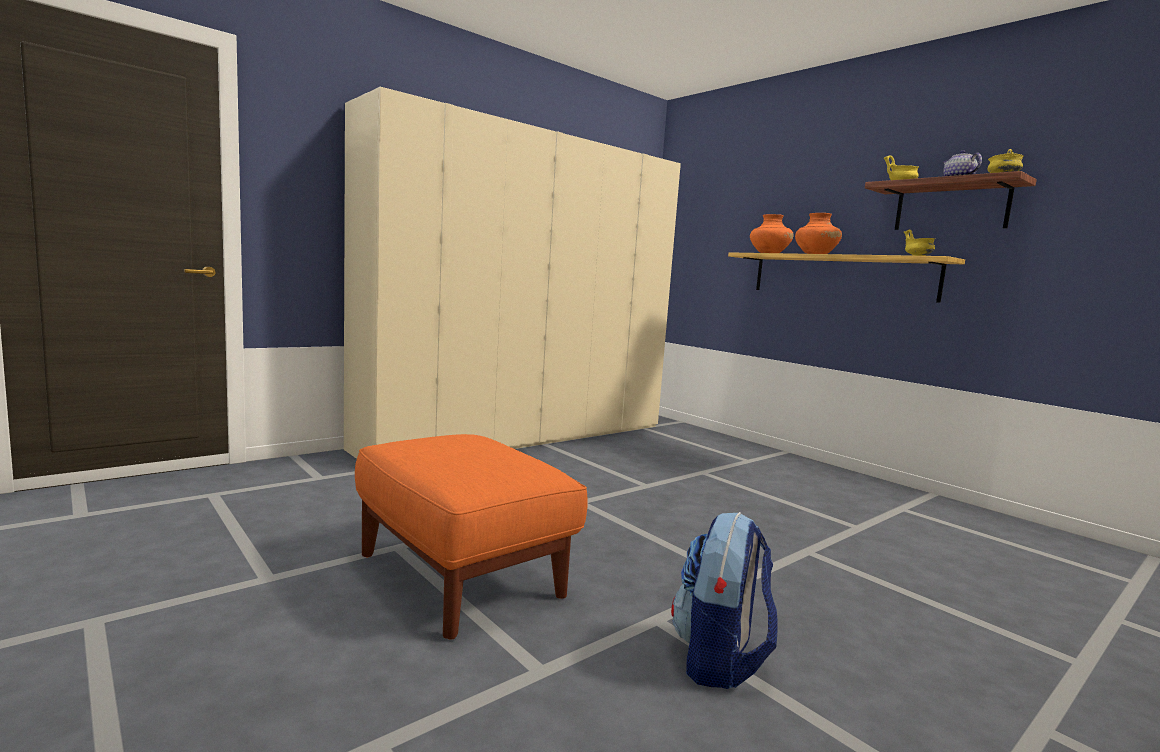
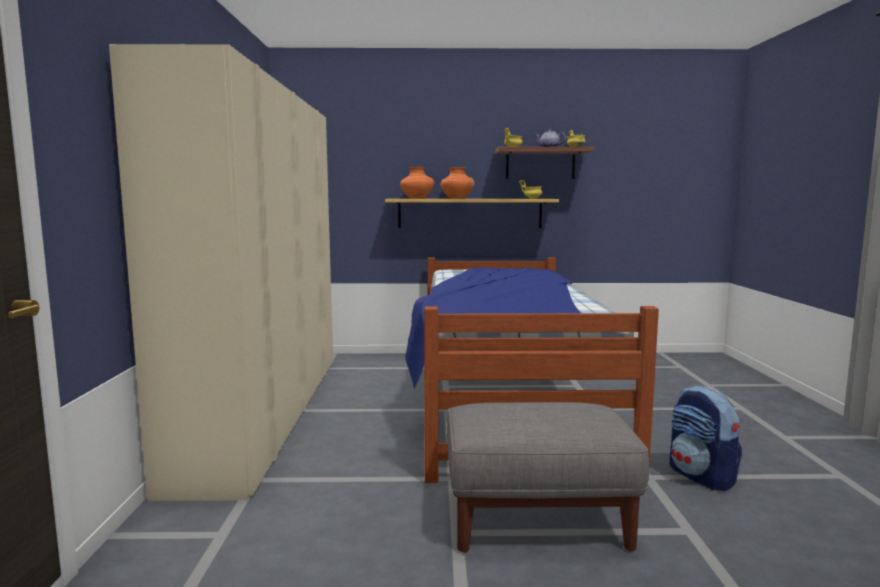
camera: 50 degrees left, 0 degrees up
orange ottoman [355,434,588,639] -> grey ottoman [447,402,649,553]
none -> bed [405,257,659,483]

